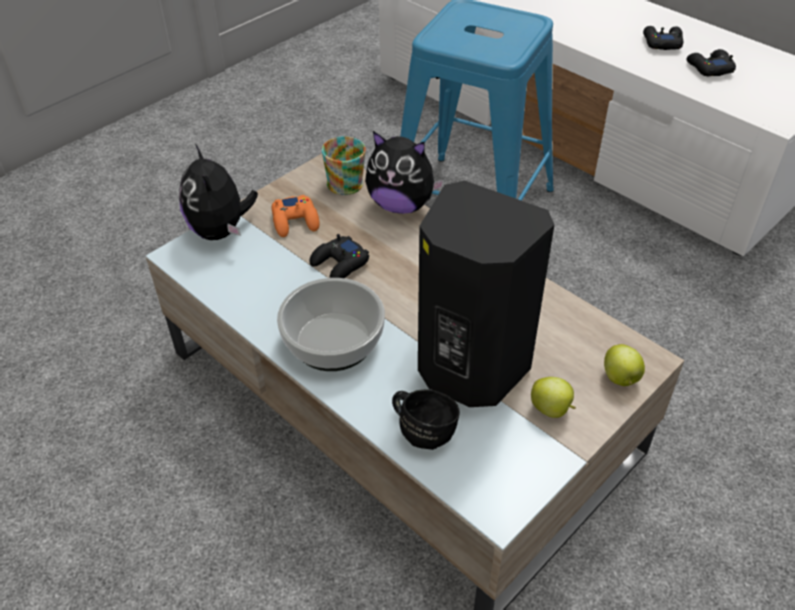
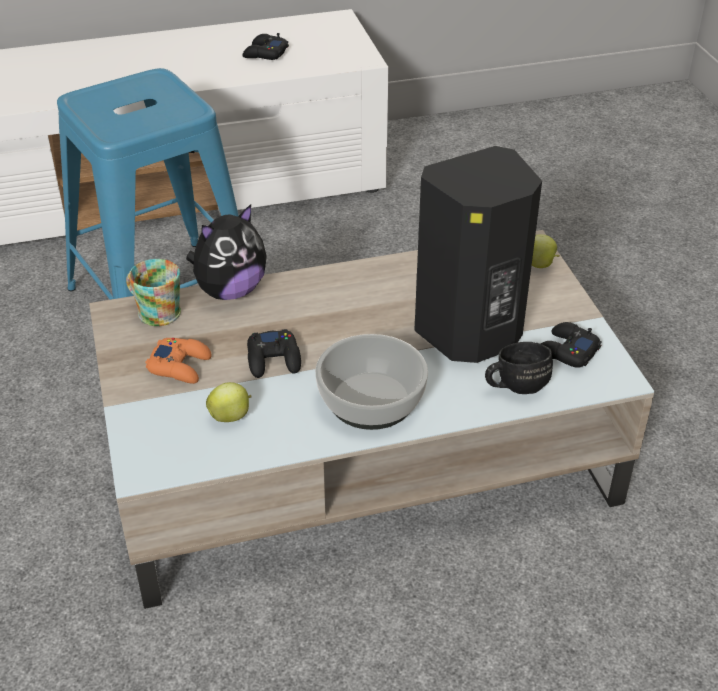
camera: 60 degrees left, 5 degrees down
plush toy [179,144,258,240] -> none
apple [531,377,576,418] -> apple moved to [206,382,252,422]
black game controller [643,26,683,50] -> black game controller moved to [541,322,602,368]

